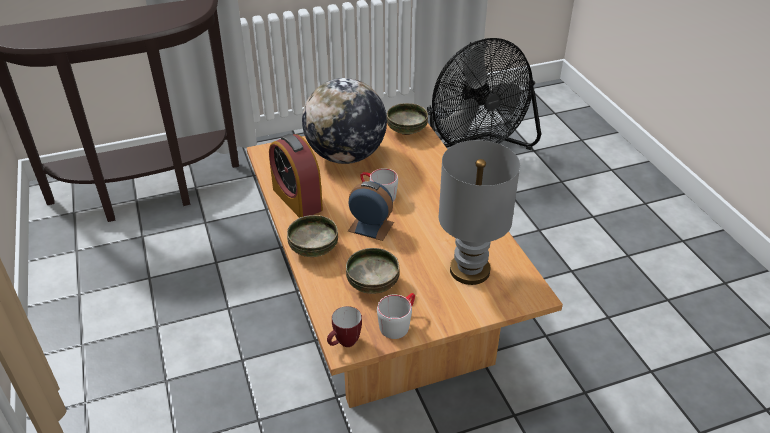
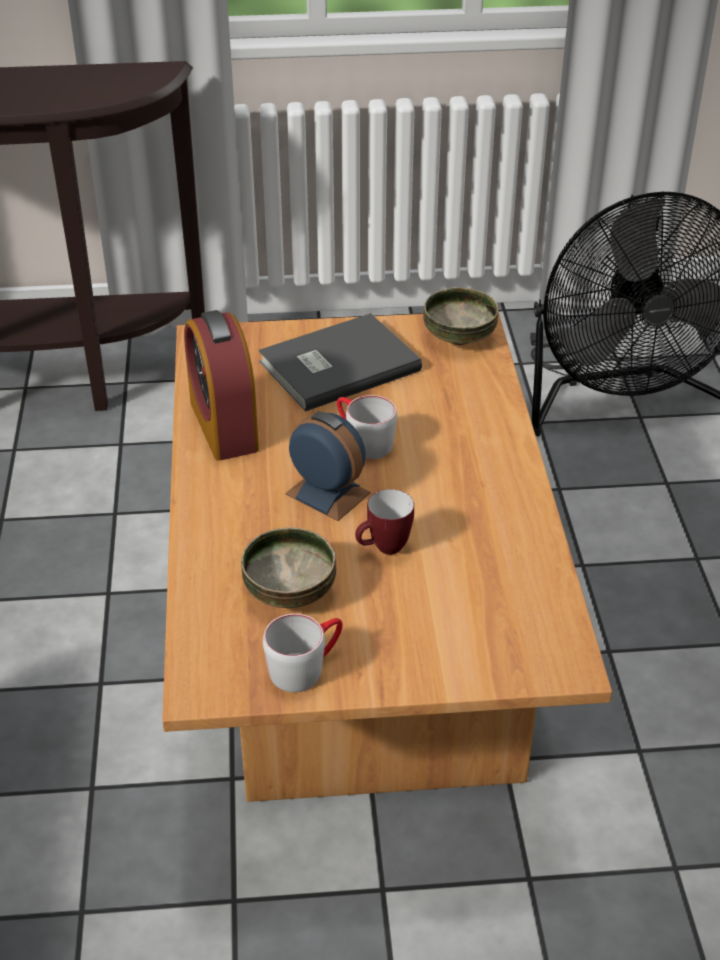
camera: 15 degrees right, 0 degrees up
bowl [287,215,338,257] -> none
globe [302,78,387,164] -> grey book [258,313,422,411]
mug [327,306,362,347] -> mug moved to [355,489,414,555]
grey table lamp [439,140,520,285] -> none

